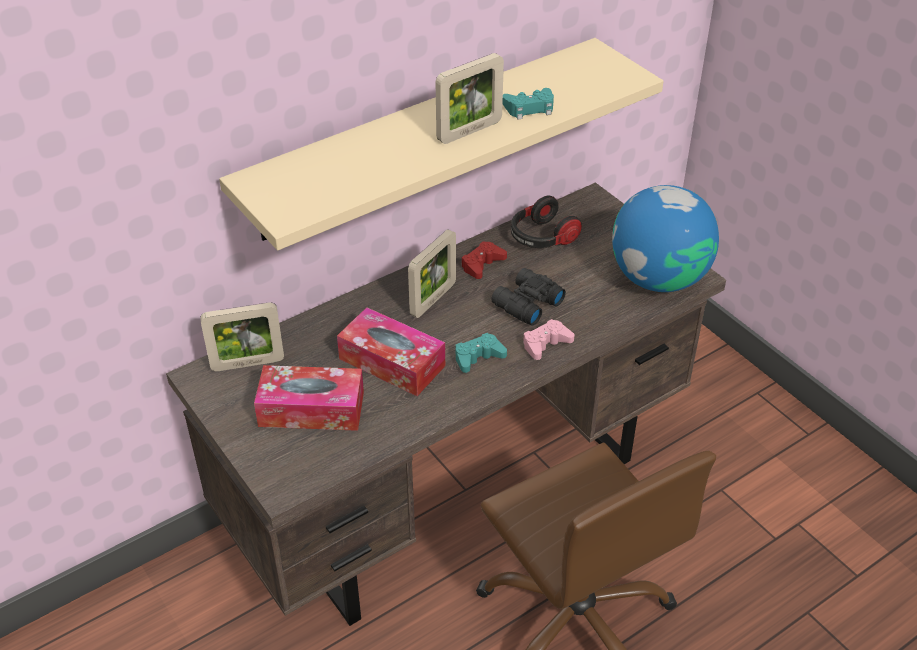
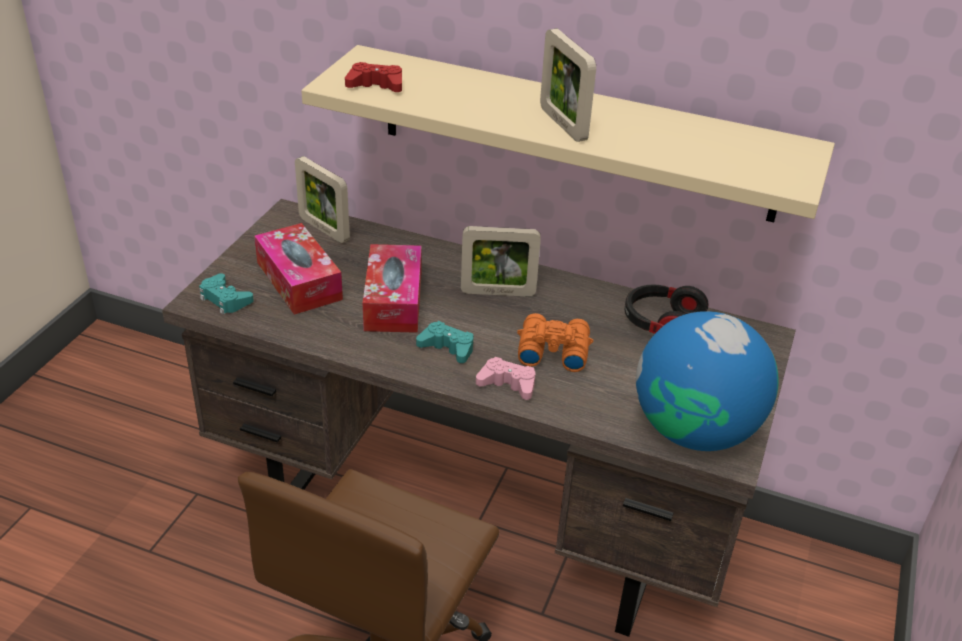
camera: 55 degrees right, 5 degrees down
picture frame [436,53,504,144] -> picture frame turned 45 degrees clockwise [540,29,596,142]
red game controller [461,241,507,279] -> red game controller moved to [345,62,402,92]
black binoculars [491,268,566,326] -> orange binoculars [517,313,593,372]
turquoise game controller [502,88,554,120] -> turquoise game controller moved to [199,273,254,315]

